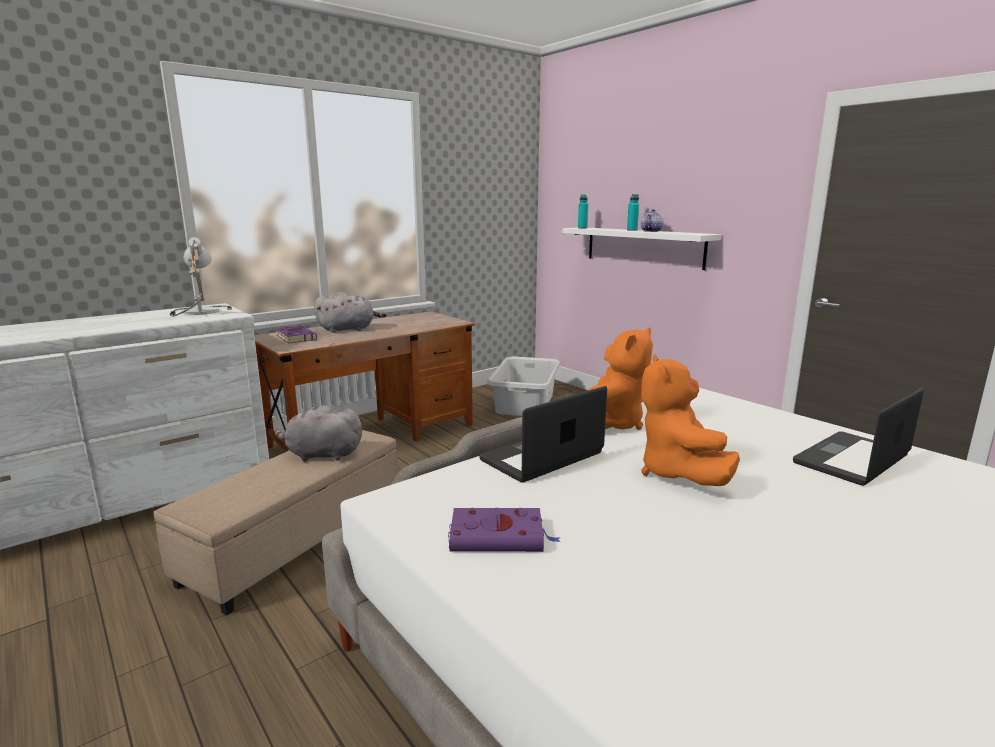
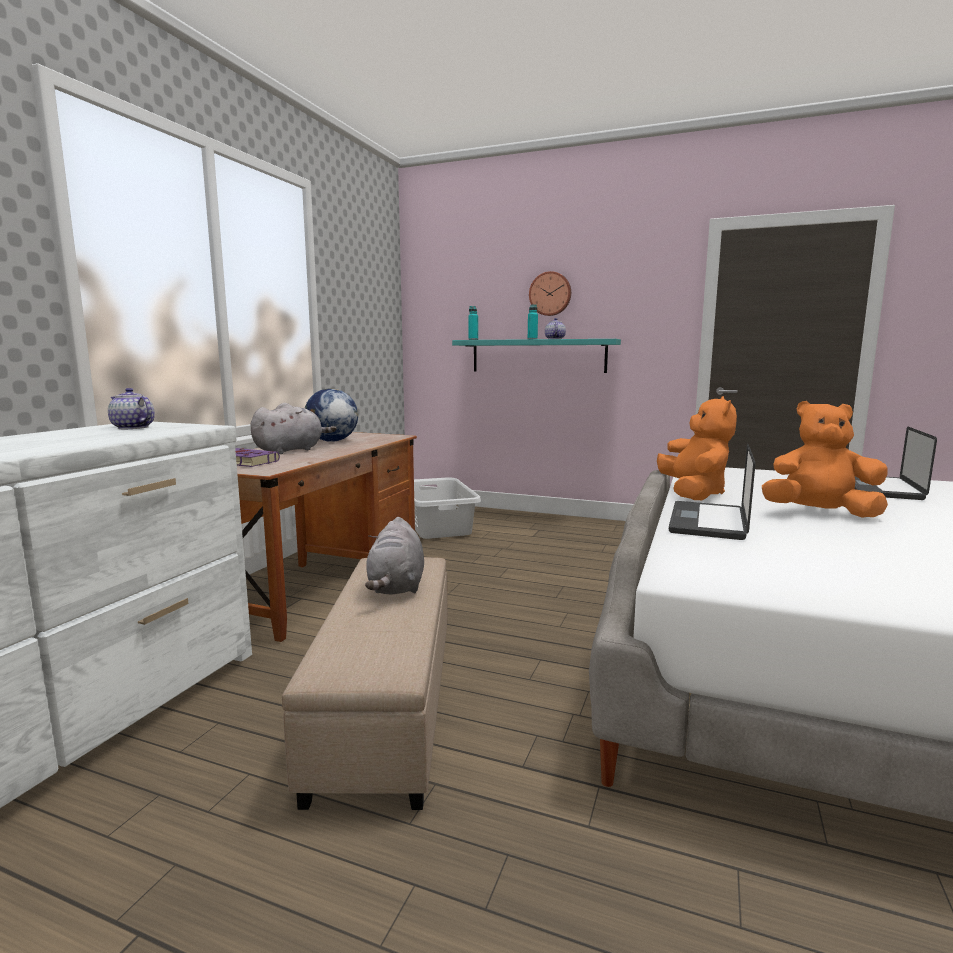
camera: 30 degrees left, 5 degrees down
table lamp [170,237,232,317] -> teapot [108,388,155,429]
grey plush toy [275,405,362,462] -> grey plush toy turned 60 degrees counterclockwise [365,517,424,594]
purple book [448,508,561,552] -> none
white shelf [562,228,721,270] -> turquoise shelf [452,339,621,373]
orange plush toy [641,354,740,486] -> orange plush toy turned 135 degrees clockwise [762,401,888,518]
none -> globe [305,388,358,442]
none -> wall clock [529,271,571,316]

